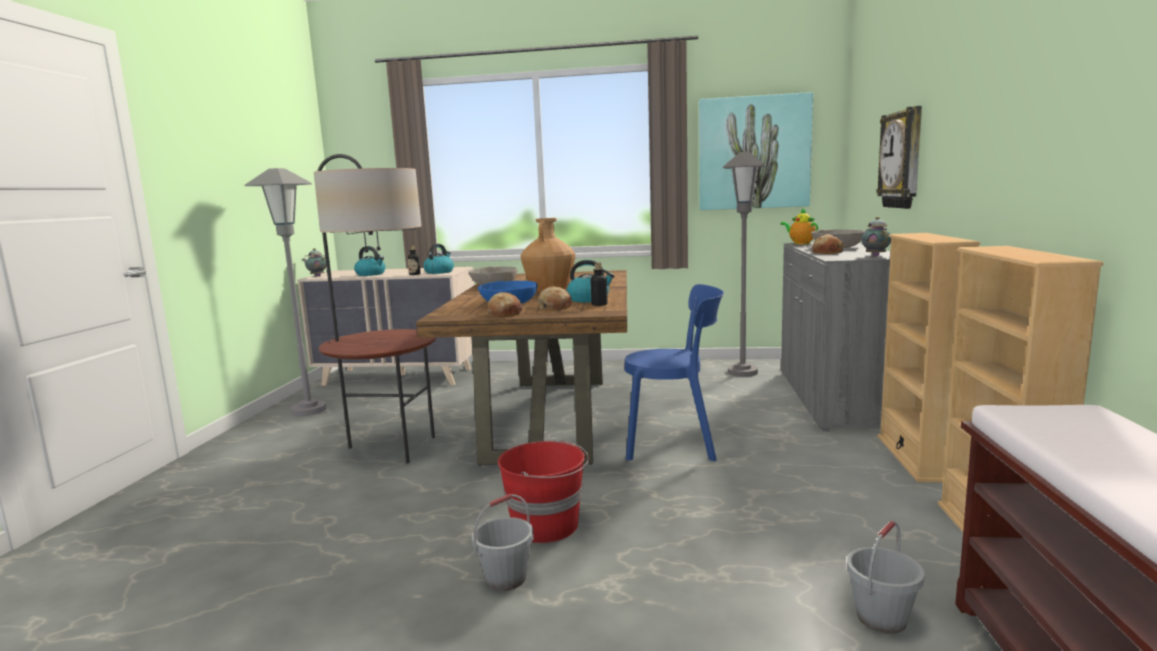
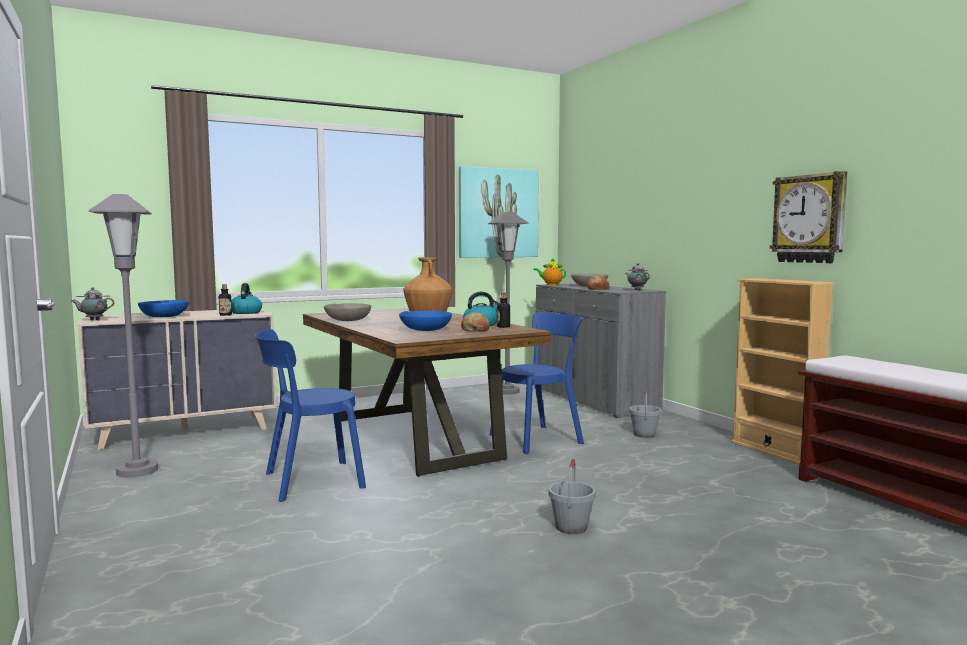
camera: 35 degrees left, 5 degrees down
floor lamp [314,154,436,464] -> blue chair [255,329,366,502]
kettle [354,246,385,276] -> blue bowl [138,300,189,317]
bread [487,292,522,317] -> none
red bucket [498,439,589,543] -> none
grey bucket [847,521,925,634] -> grey bucket moved to [629,389,662,438]
wall clock [876,106,922,209] -> wall clock moved to [770,171,847,263]
beige bookcase [878,233,980,483] -> none

